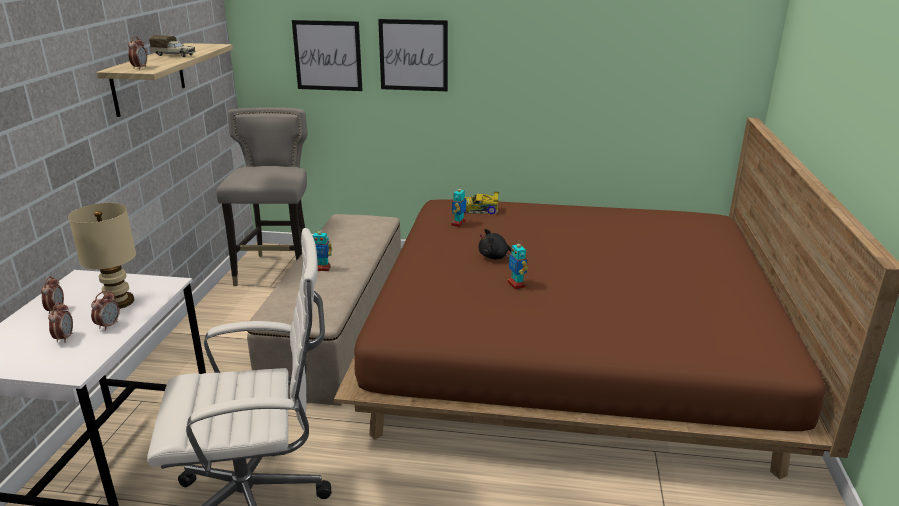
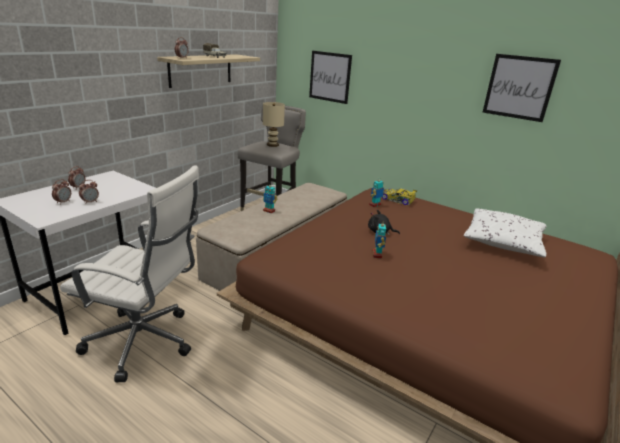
camera: 25 degrees right, 0 degrees up
beige table lamp [68,203,136,309] -> beige table lamp moved to [263,102,285,147]
picture [378,19,448,91] -> picture moved to [482,54,561,122]
none -> white pillow [464,208,546,257]

